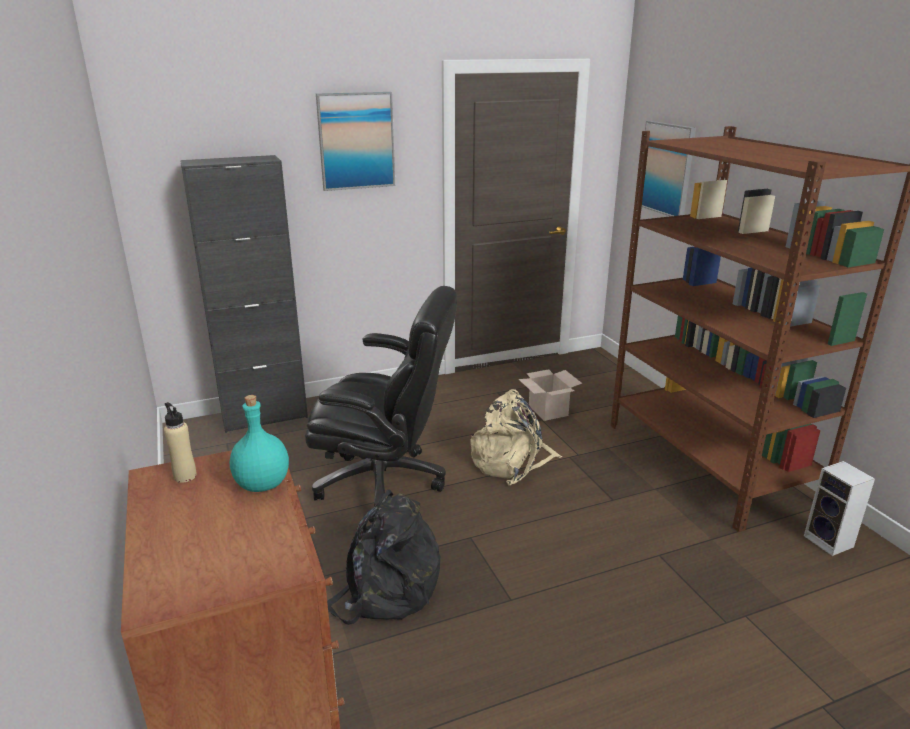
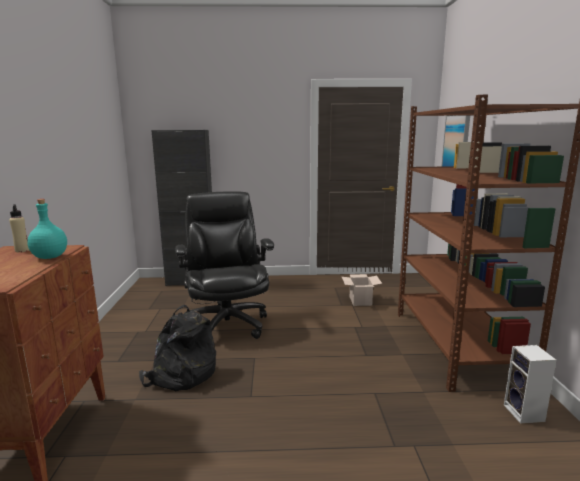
camera: 20 degrees right, 10 degrees down
black office chair [305,286,457,523] -> black office chair turned 135 degrees counterclockwise [175,191,274,339]
picture [316,92,395,191] -> none
beige backpack [470,389,562,485] -> none

